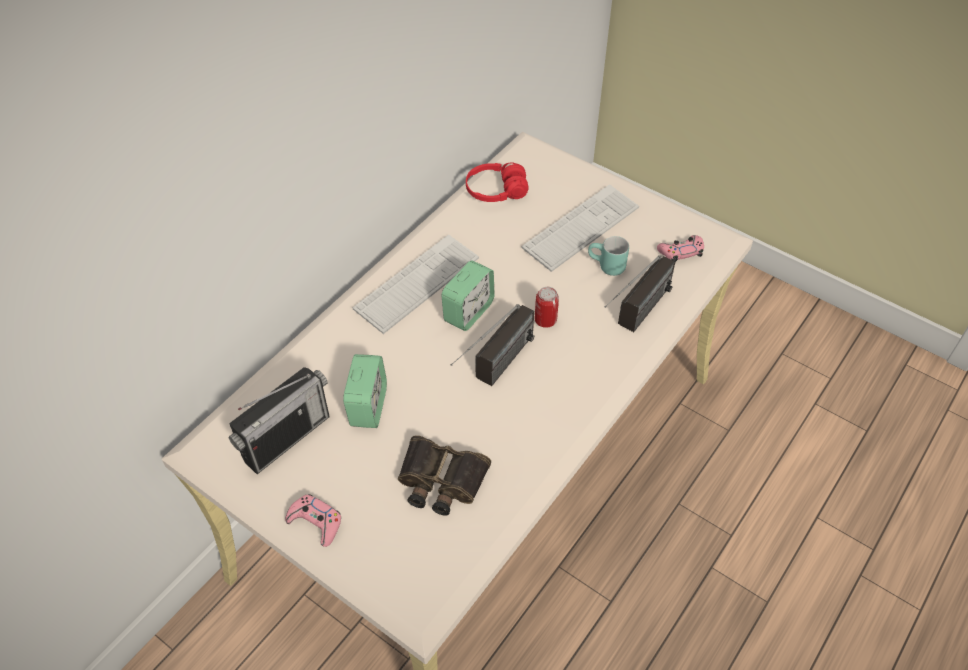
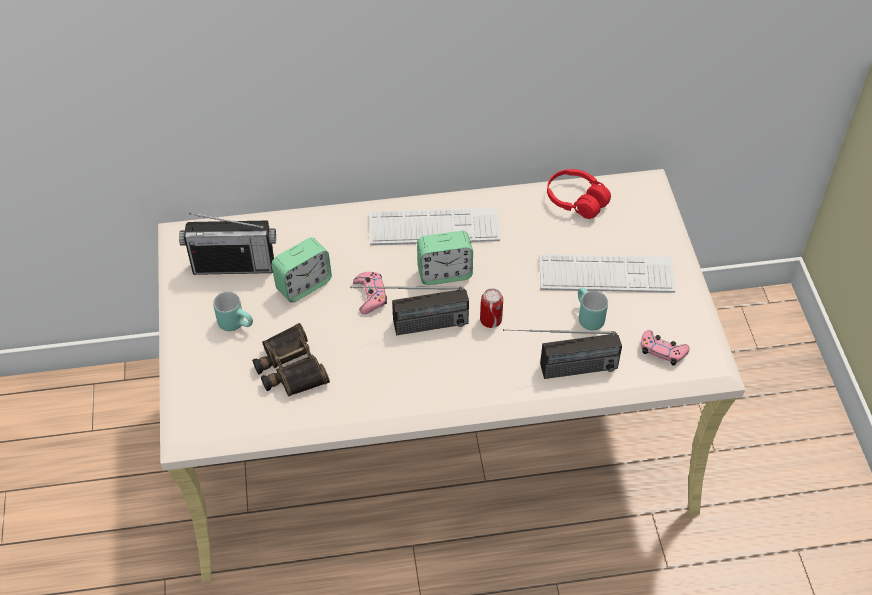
camera: 45 degrees right, 0 degrees up
pink game controller [285,494,341,547] -> pink game controller moved to [353,272,387,314]
none -> turquoise mug [213,292,253,331]

